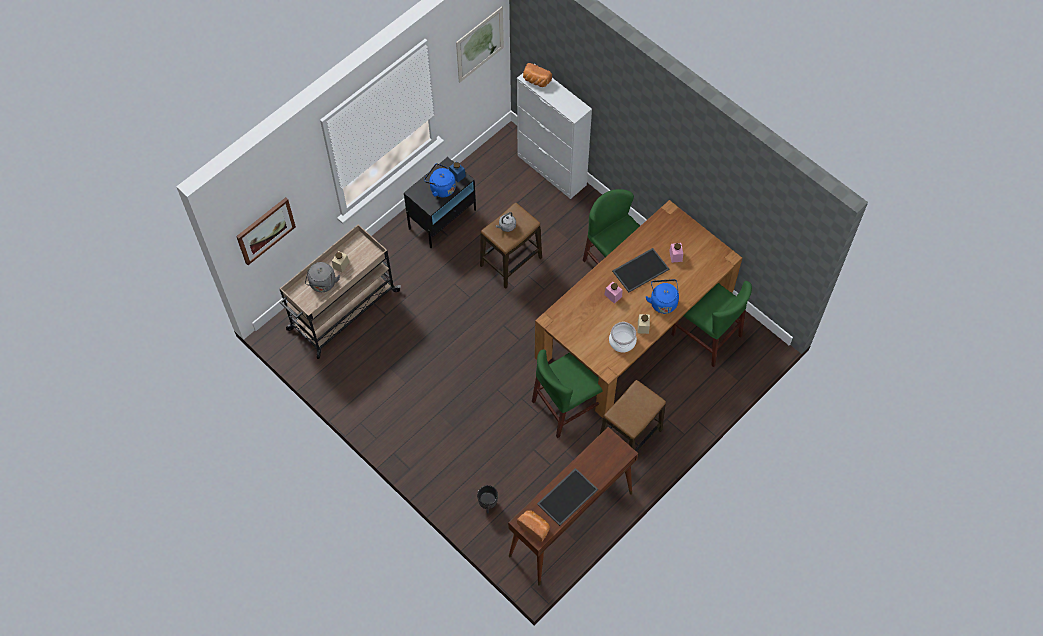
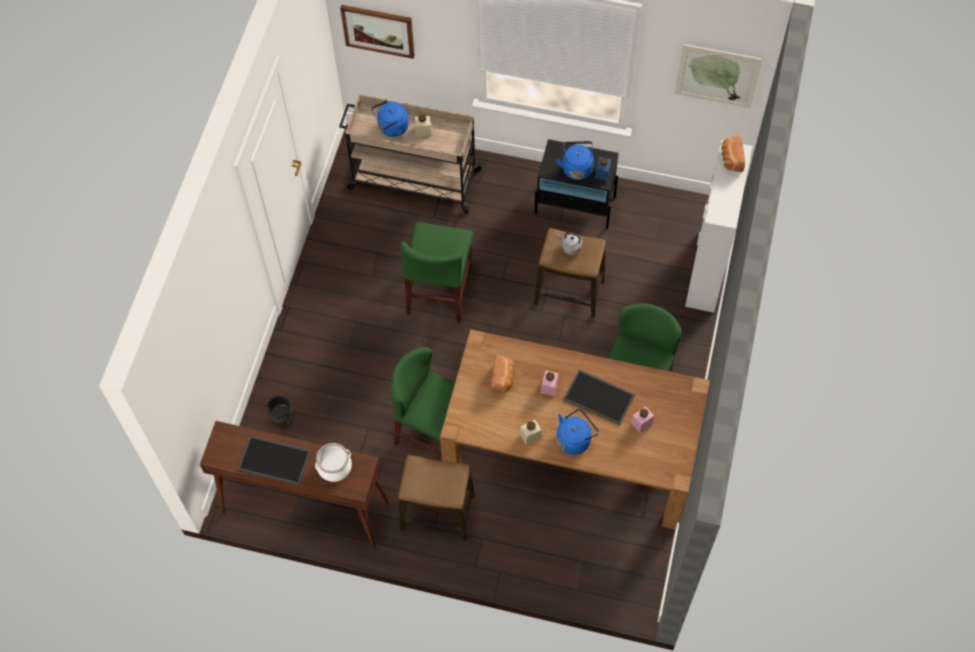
camera: 60 degrees right, 0 degrees up
grey kettle [305,262,340,292] -> blue kettle [372,100,409,137]
bread [517,510,550,542] -> bread moved to [491,355,515,393]
cooking pot [609,322,637,352] -> cooking pot moved to [315,443,352,482]
green chair [671,281,752,367] -> green chair moved to [400,222,474,323]

